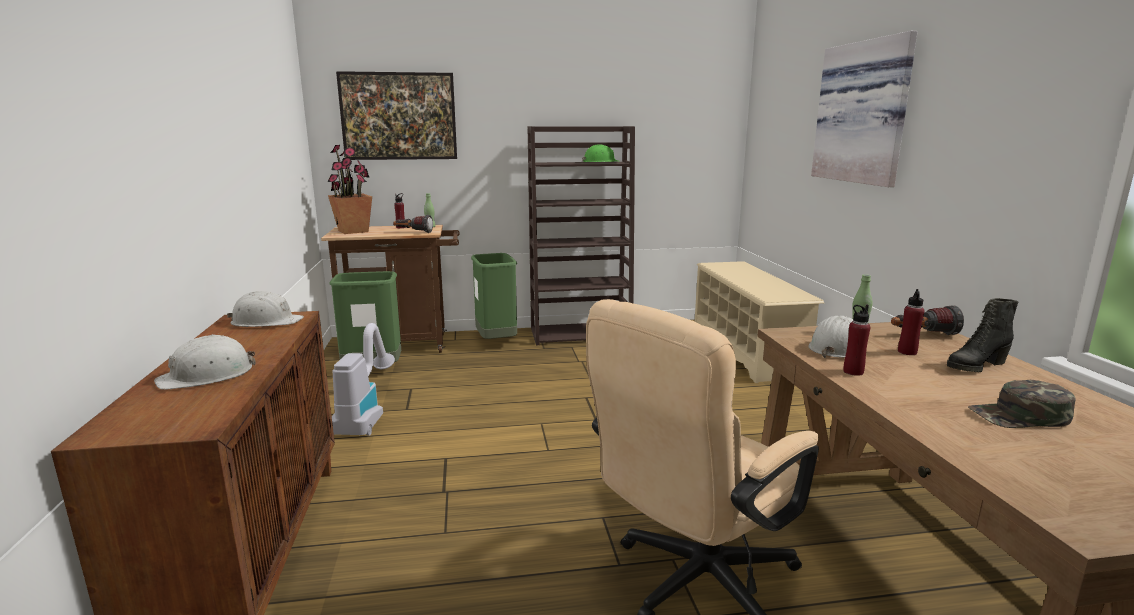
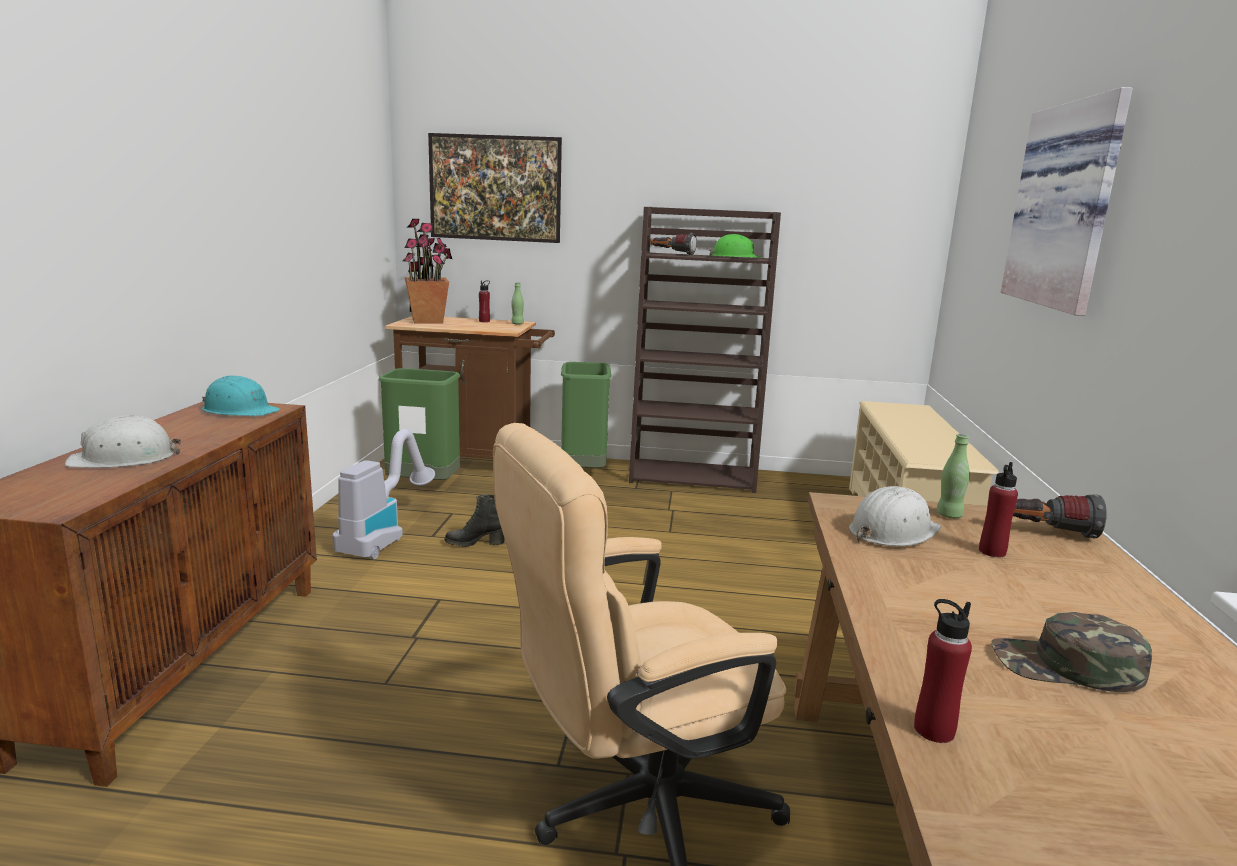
camera: 15 degrees right, 0 degrees up
white hard hat [226,291,304,327] -> turquoise hard hat [202,376,280,416]
flashlight [393,215,433,233] -> flashlight moved to [650,233,697,255]
red bottle [843,305,871,376] -> red bottle moved to [914,599,972,743]
black boot [947,298,1018,372] -> black boot moved to [445,494,505,547]

